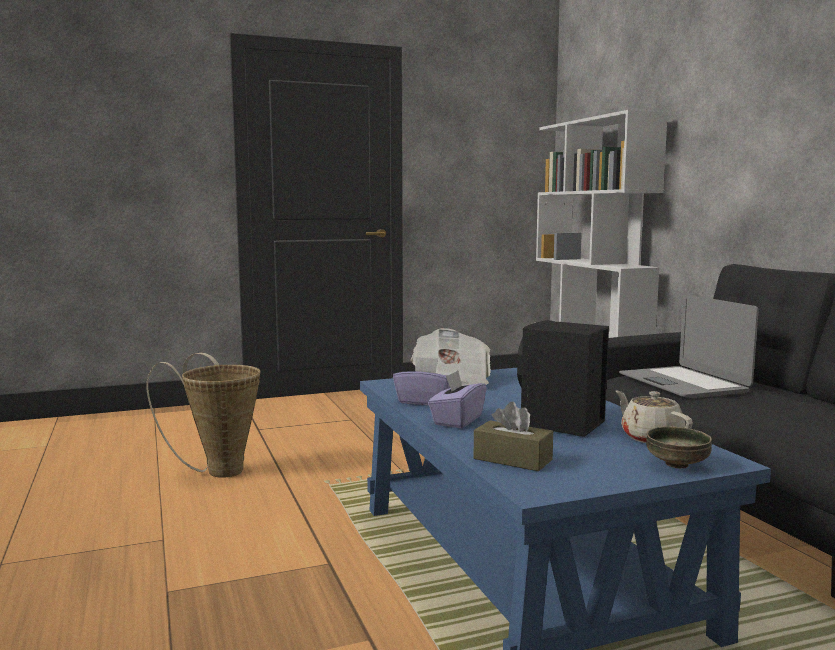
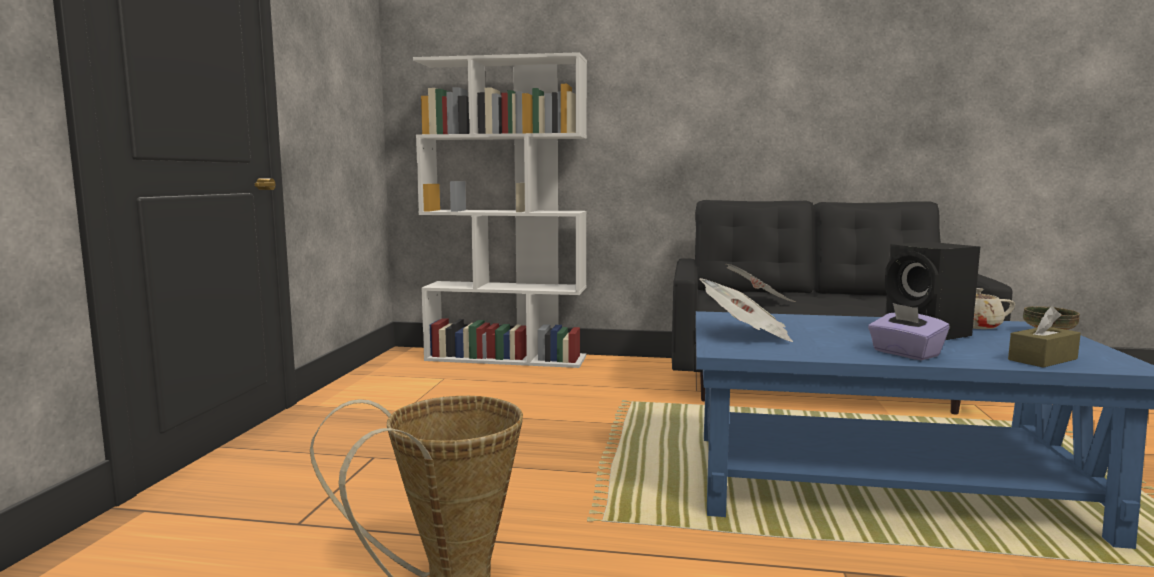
camera: 60 degrees left, 0 degrees up
purple tissue box [393,357,450,406] -> none
laptop [619,294,759,398] -> newspaper [726,264,796,302]

